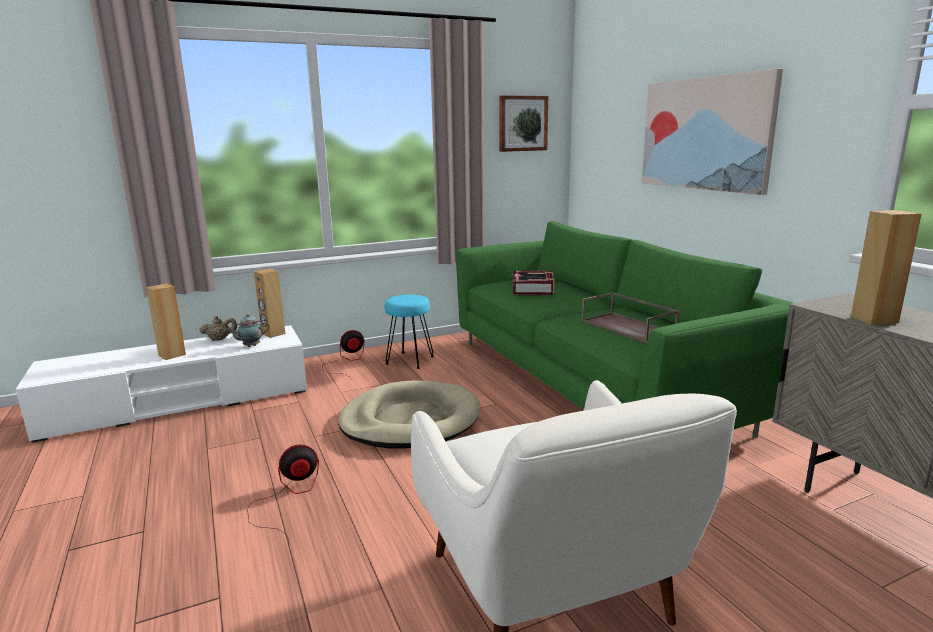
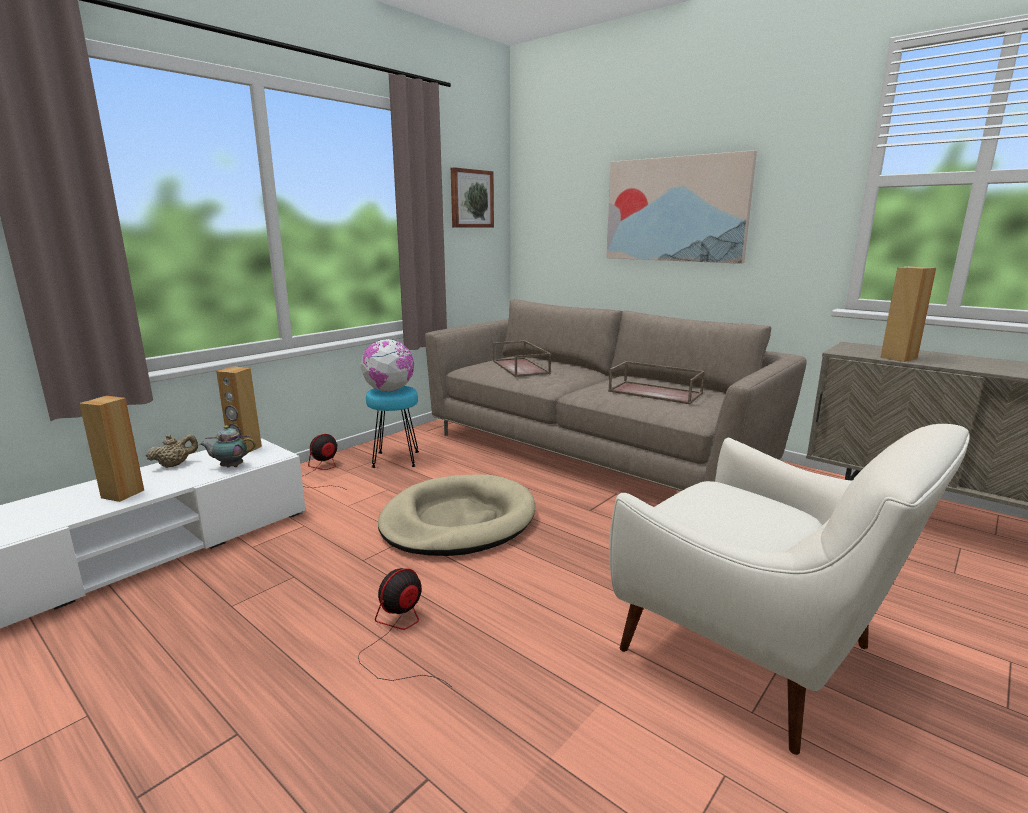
camera: 25 degrees left, 0 degrees up
teapot [227,314,270,347] -> teapot turned 45 degrees clockwise [200,425,256,468]
green sofa [456,221,794,438] -> beige sofa [425,299,807,491]
book [513,271,554,295] -> brown tray [493,340,551,377]
none -> globe [361,339,414,391]

